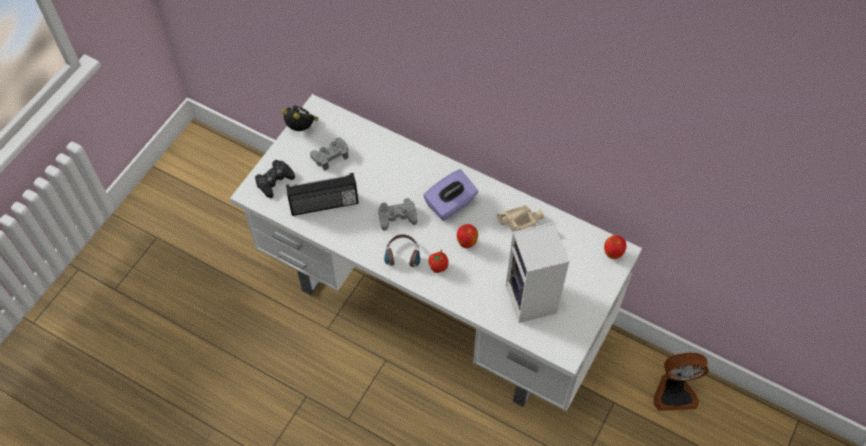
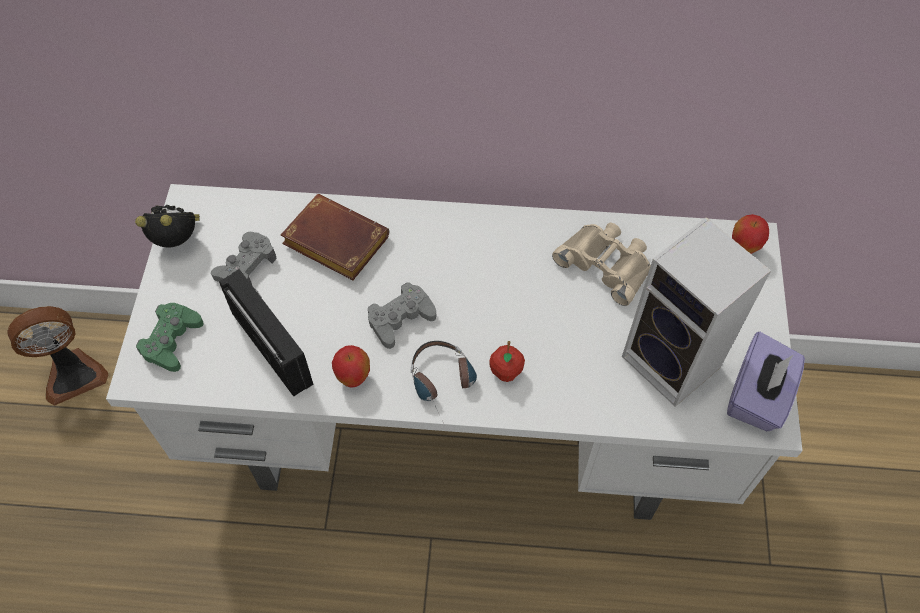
camera: 25 degrees left, 0 degrees up
black game controller [255,160,295,198] -> green game controller [136,303,204,372]
radio [286,173,359,216] -> radio turned 90 degrees counterclockwise [219,269,313,396]
purple tissue box [423,169,478,221] -> purple tissue box moved to [727,332,805,431]
apple [457,224,478,248] -> apple moved to [332,345,370,388]
fan [654,353,709,411] -> fan moved to [7,306,108,406]
none -> brown book [281,194,389,280]

